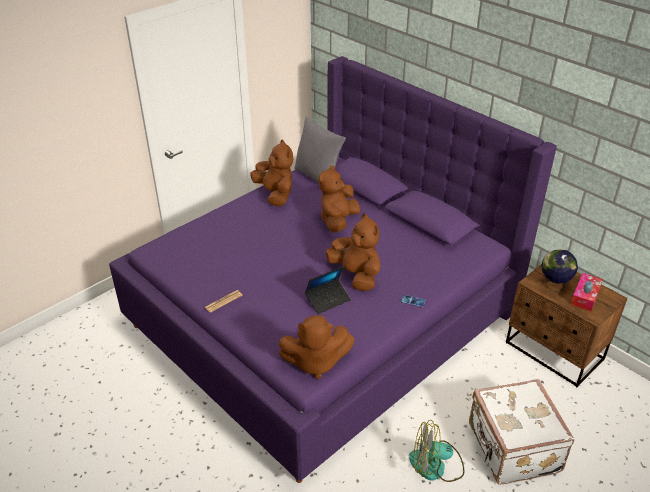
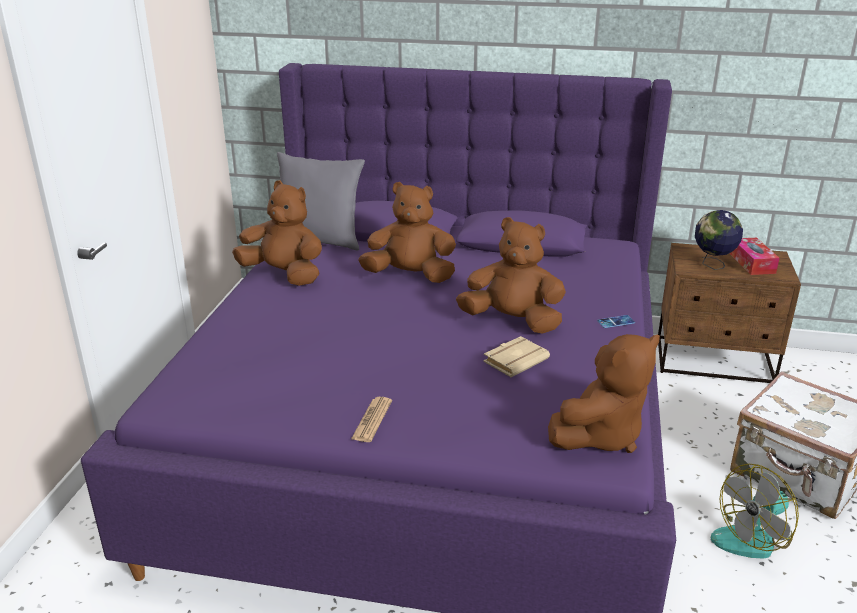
camera: 35 degrees left, 10 degrees down
laptop [305,266,351,314] -> beige book [484,336,550,377]
brown plush toy [319,165,360,233] -> brown plush toy turned 105 degrees clockwise [358,182,456,283]

